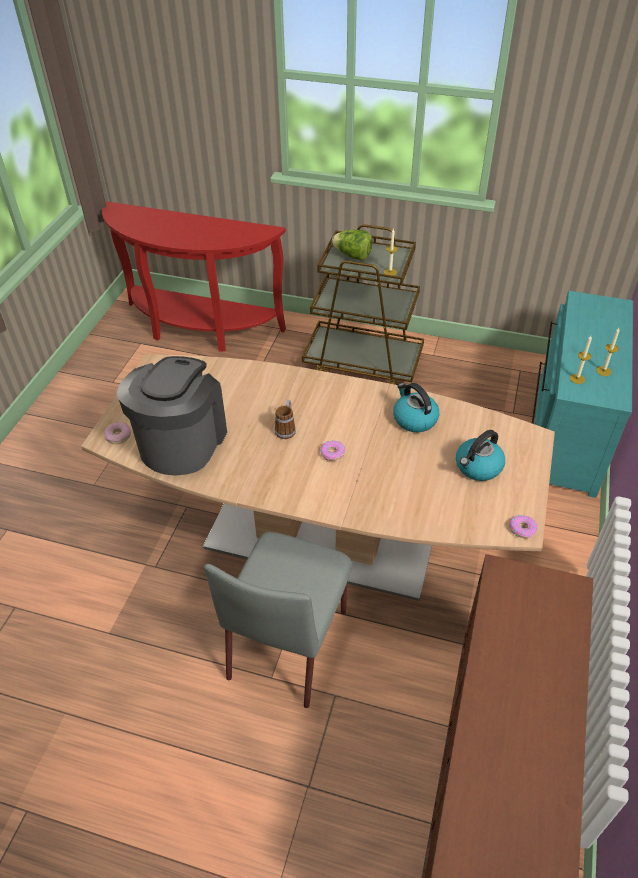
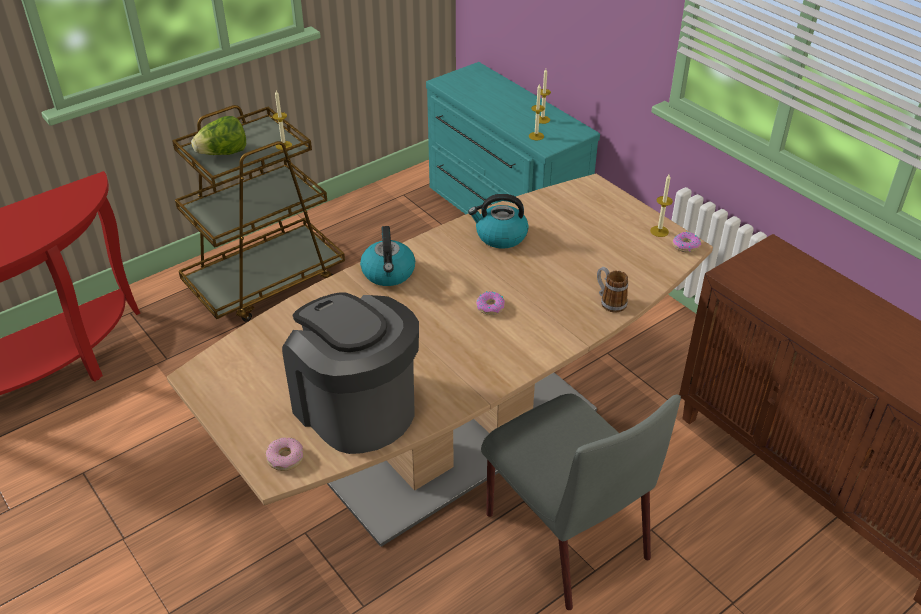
camera: 55 degrees left, 5 degrees down
mug [275,400,296,439] -> mug moved to [597,267,628,313]
kettle [456,430,505,481] -> kettle moved to [360,226,415,286]
none -> candle [650,175,673,237]

